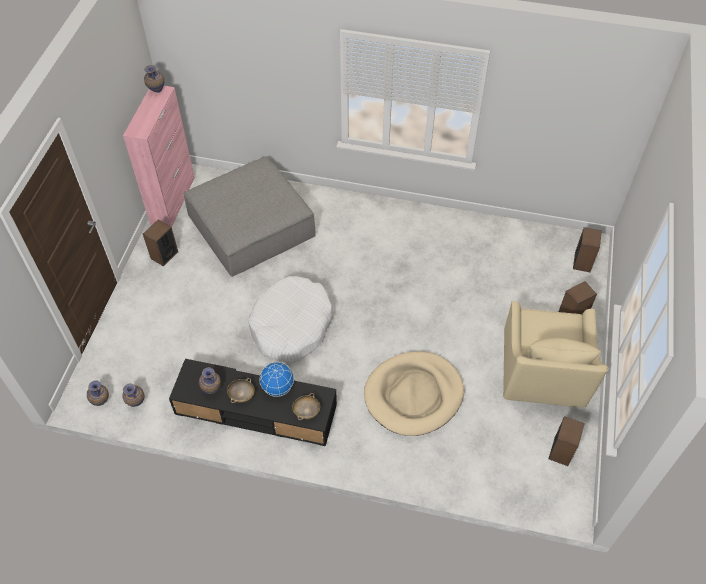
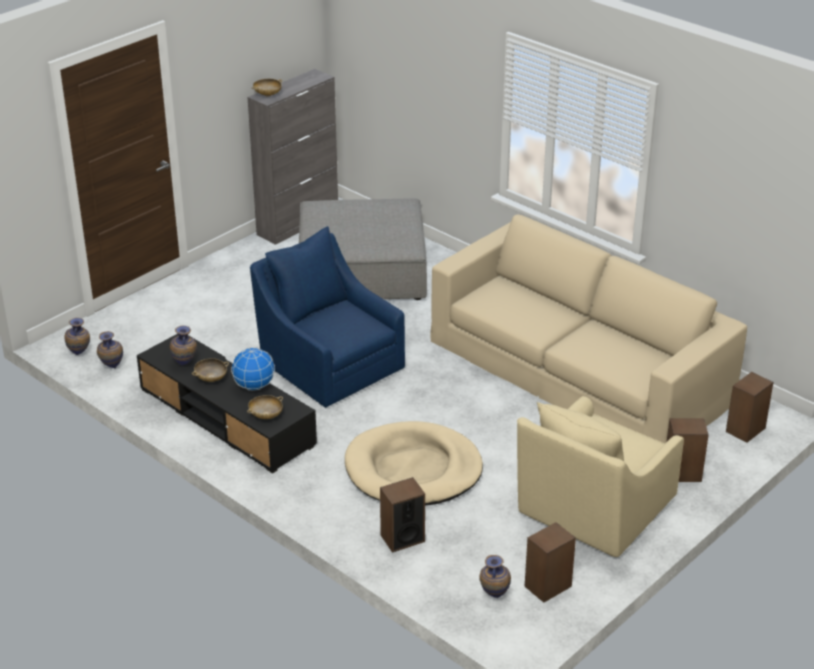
camera: 30 degrees right, 20 degrees down
pink cabinet [123,86,195,227] -> grey cabinet [247,69,338,245]
speaker [143,220,178,266] -> speaker moved to [380,477,425,553]
vase [144,65,164,93] -> vase moved to [479,555,511,598]
white dog bed [248,276,333,363] -> blue armchair [250,226,405,408]
none -> beige bowl [252,79,282,96]
none -> beige sofa [430,214,747,443]

